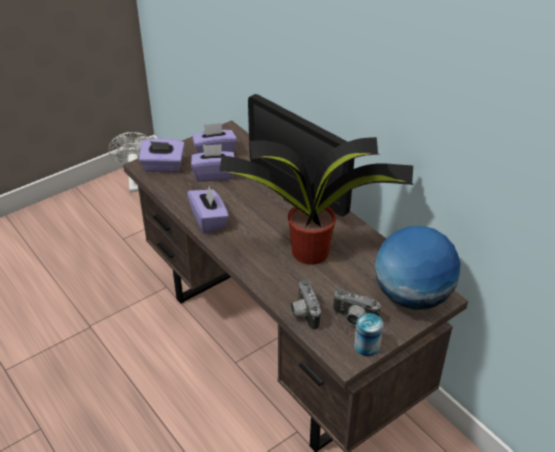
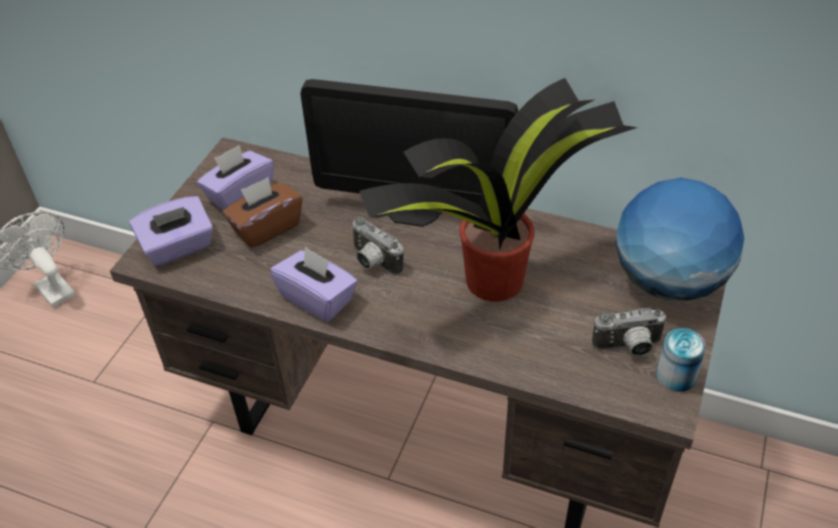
camera: 30 degrees left, 5 degrees up
purple tissue box [191,144,235,182] -> brown tissue box [222,177,302,248]
camera [291,279,321,330] -> camera moved to [351,216,404,275]

